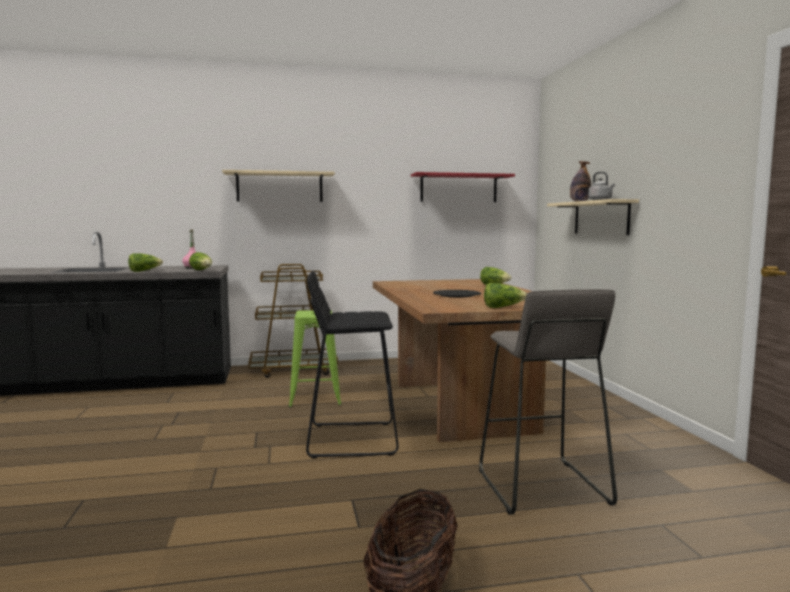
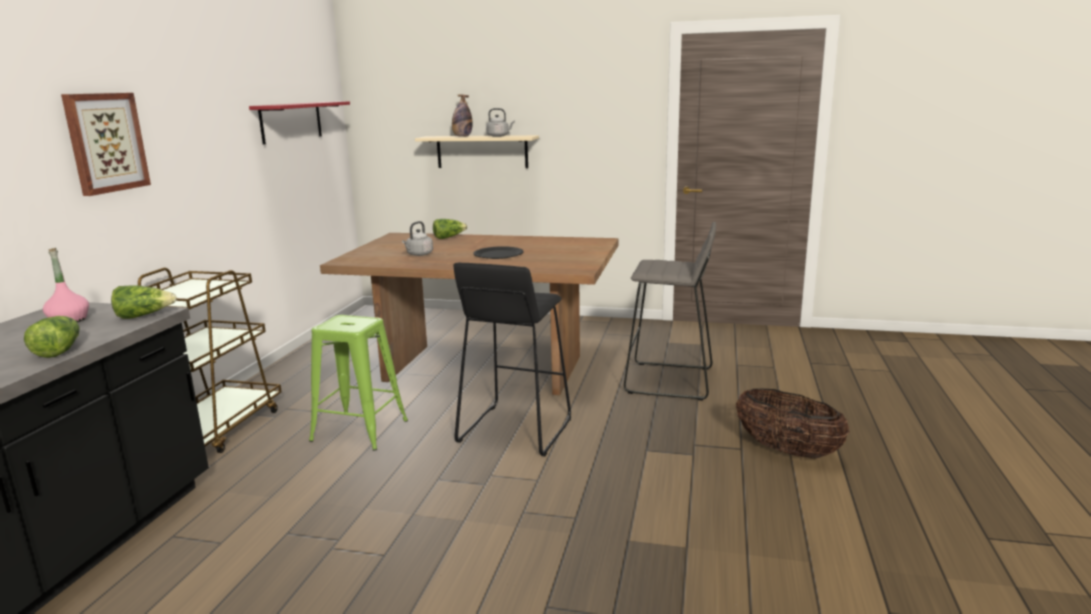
camera: 65 degrees left, 10 degrees up
beige shelf [222,170,335,202] -> picture [61,93,151,196]
lettuce [484,283,528,308] -> none
none -> grey kettle [402,221,433,256]

